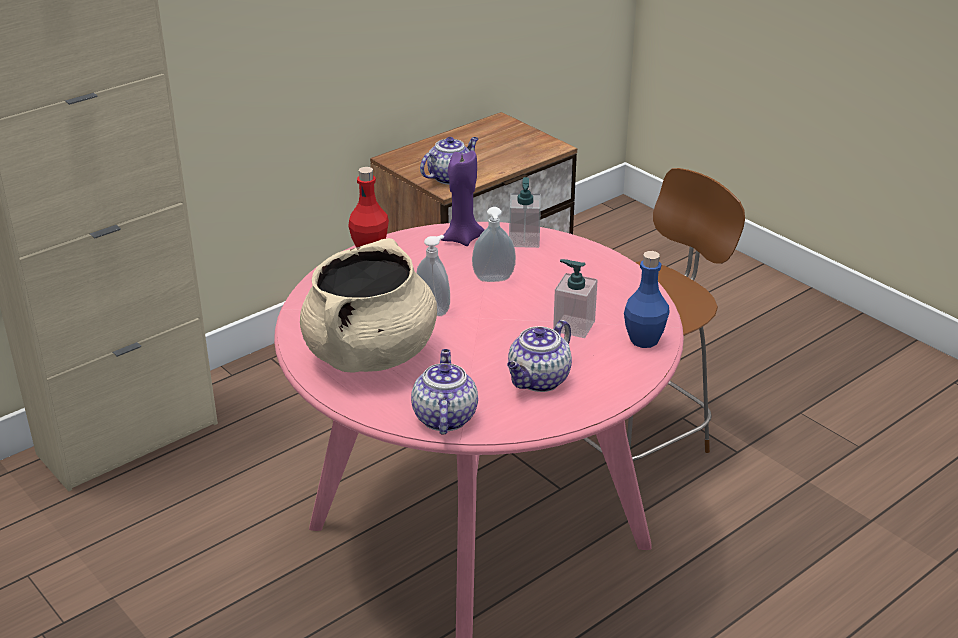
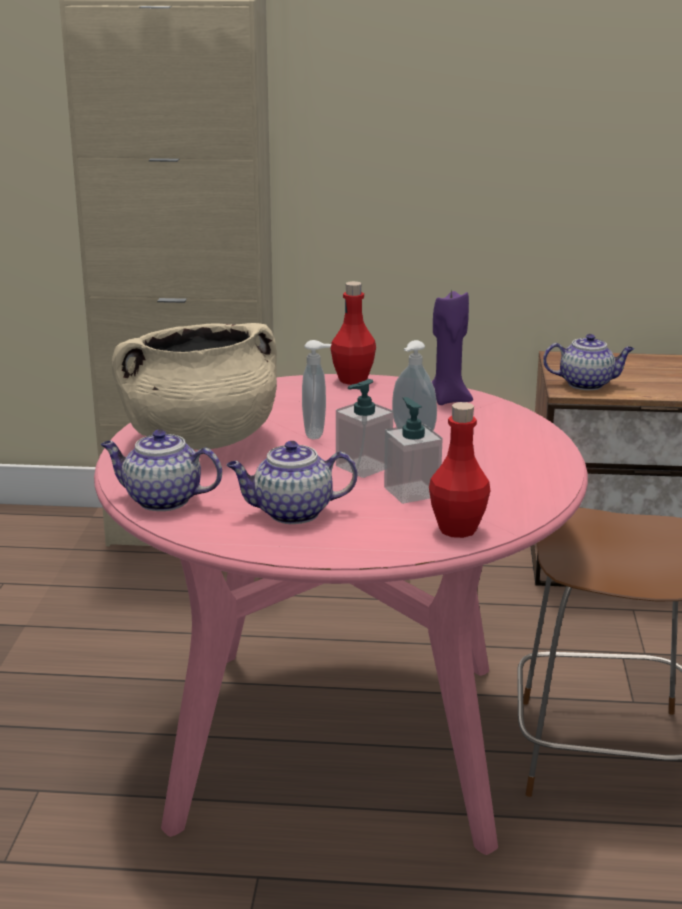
camera: 45 degrees right, 10 degrees down
teapot [411,349,478,434] -> teapot turned 120 degrees counterclockwise [101,430,222,511]
soap dispenser [509,177,541,248] -> soap dispenser moved to [336,379,393,478]
blue bottle [624,251,670,348] -> red bottle [429,402,490,538]

